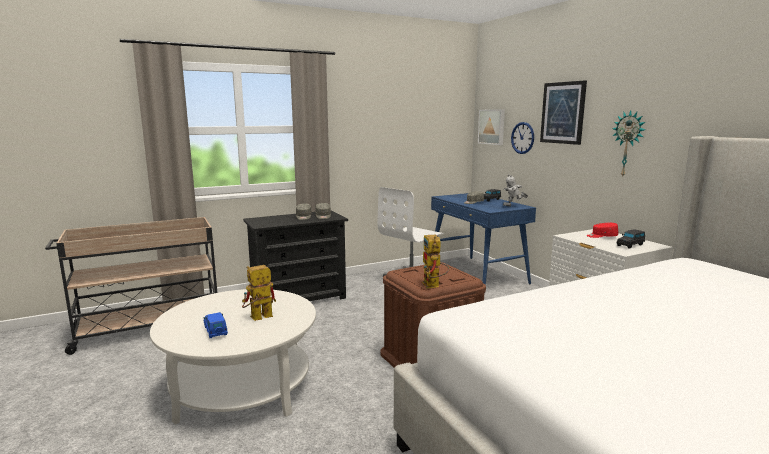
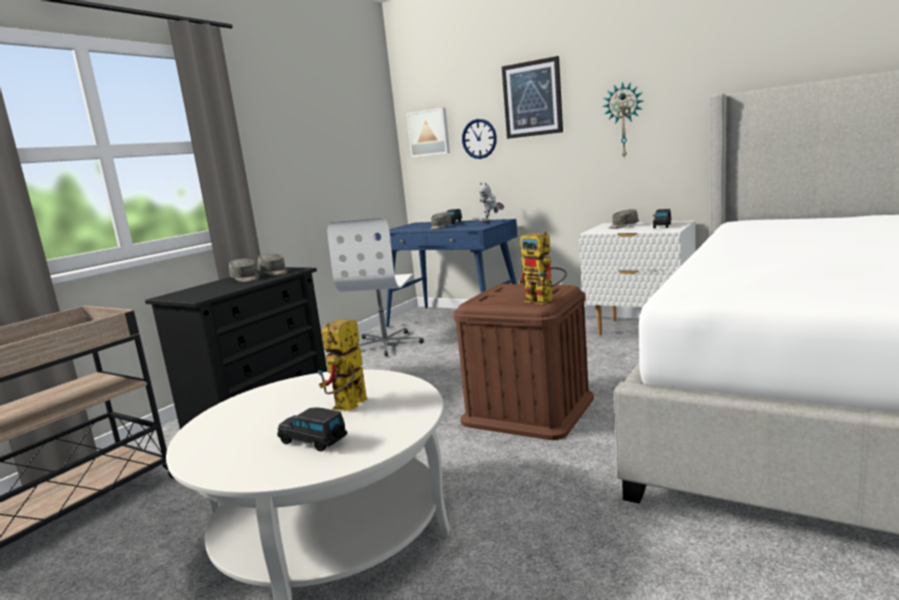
camera: 30 degrees left, 0 degrees up
blue toy car [204,312,228,338] -> black toy car [277,407,347,451]
red cap [587,223,618,238] -> grey cap [609,209,639,229]

